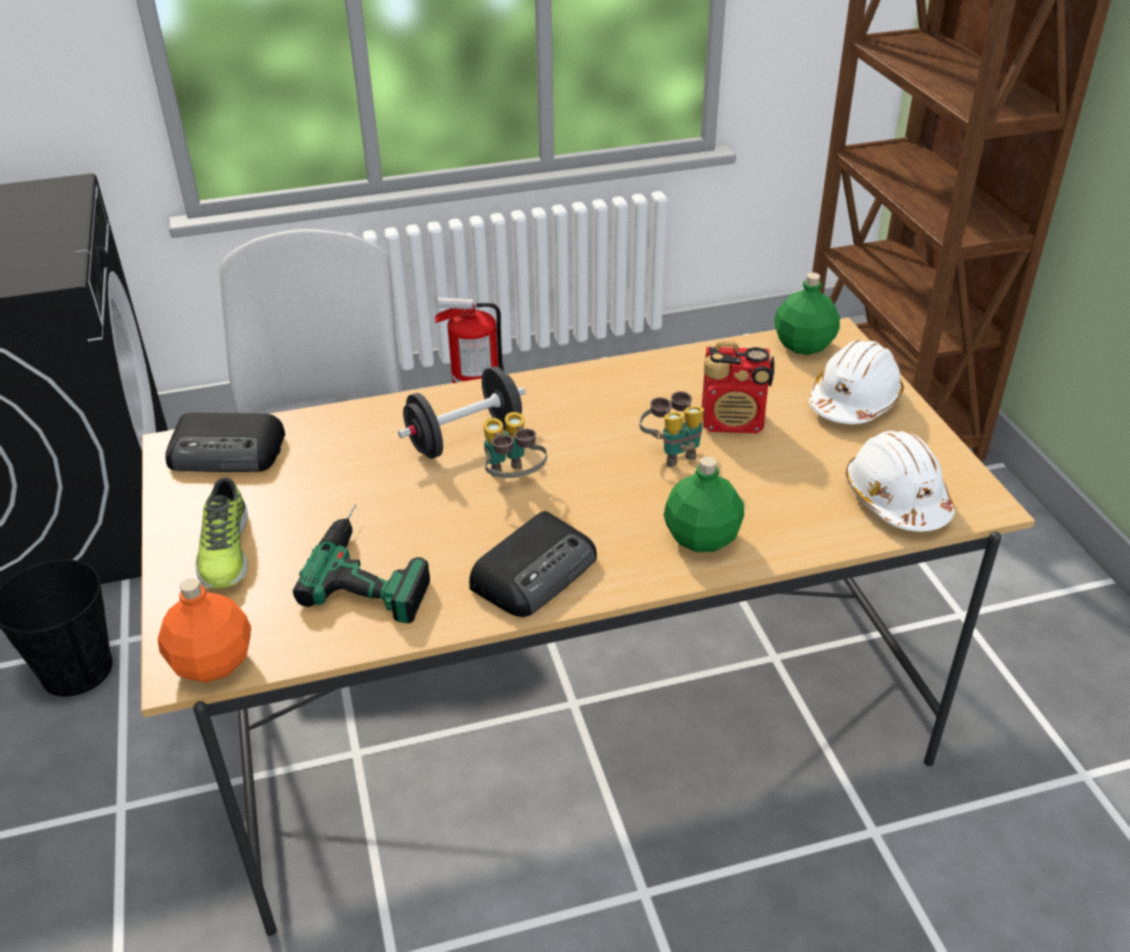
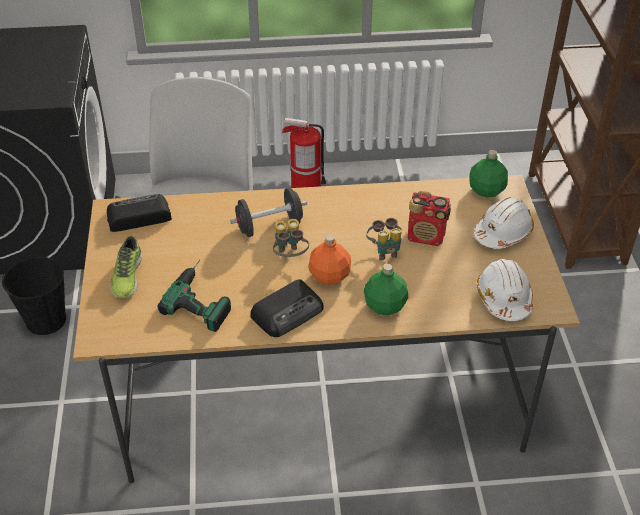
camera: 10 degrees right, 5 degrees up
orange bottle [158,578,251,683] -> orange bottle moved to [308,234,351,285]
radio [165,413,285,472] -> radio turned 150 degrees clockwise [107,194,172,232]

